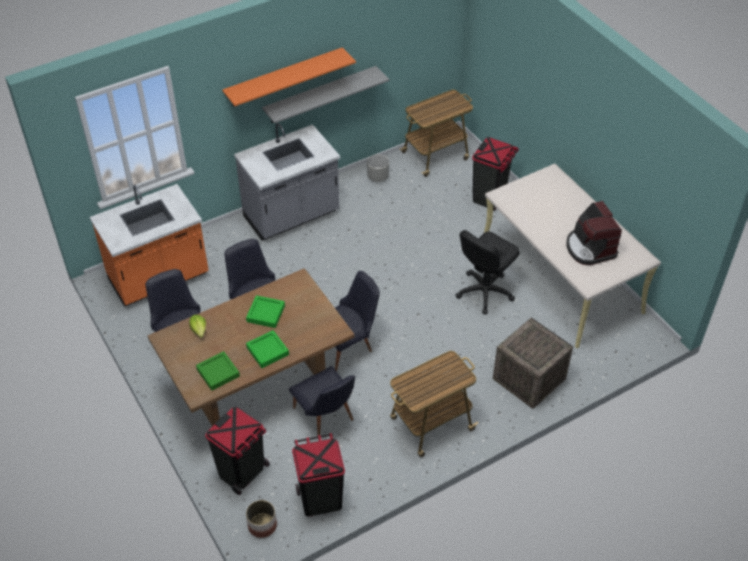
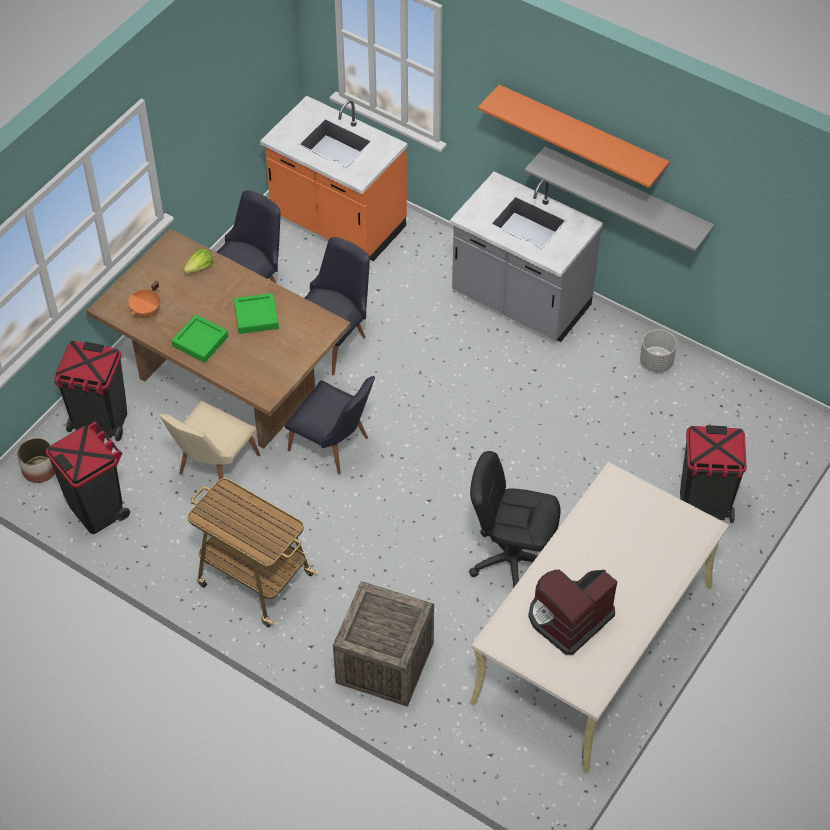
camera: 65 degrees right, 5 degrees up
green tray [196,351,240,391] -> orange cooking pot [128,281,160,317]
black chair [289,366,355,435] -> beige chair [160,401,260,488]
cart [399,90,473,177] -> none

